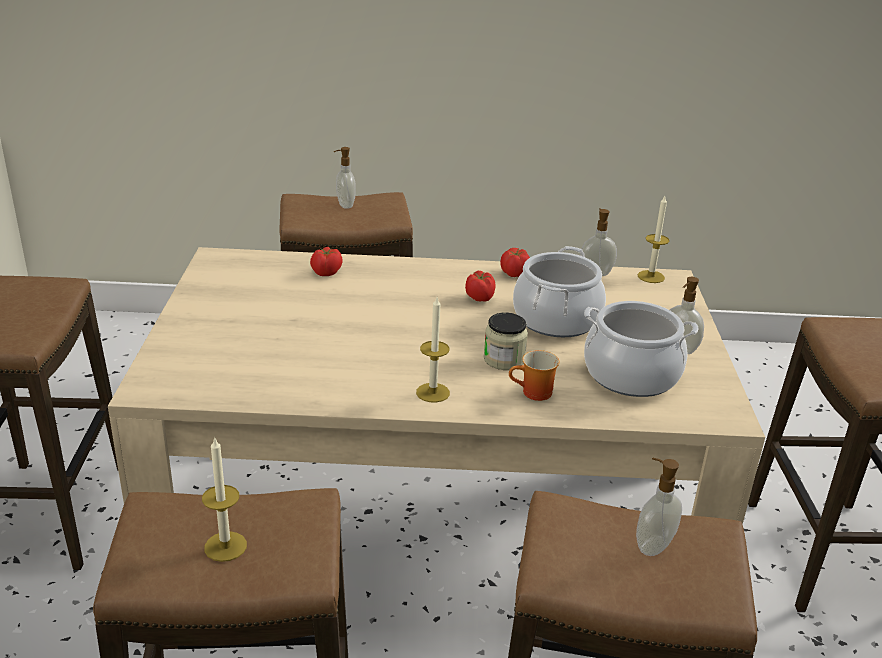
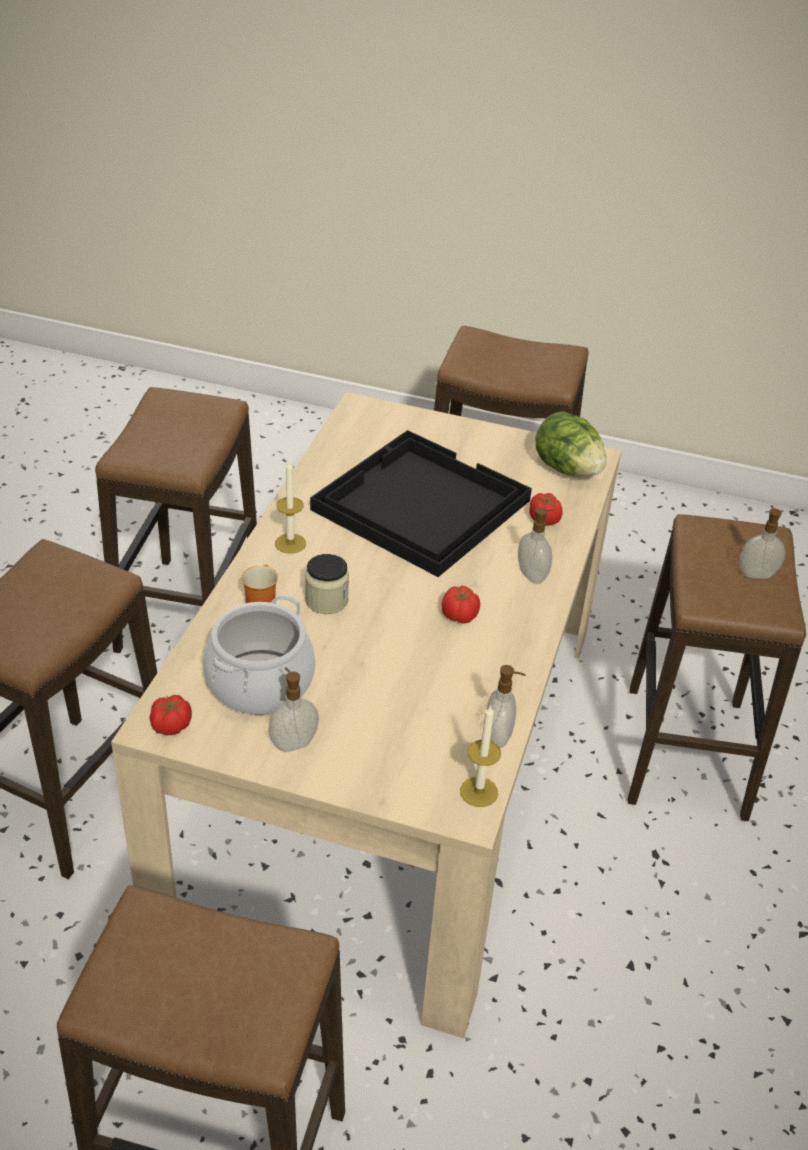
camera: 105 degrees right, 10 degrees up
candle [202,437,247,562] -> none
tomato [500,248,530,277] -> tomato moved to [150,695,192,735]
cooking pot [513,246,606,337] -> none
soap dispenser [636,458,682,556] -> soap dispenser moved to [518,507,555,583]
none -> black tray [310,430,532,577]
none -> lettuce [536,411,607,477]

